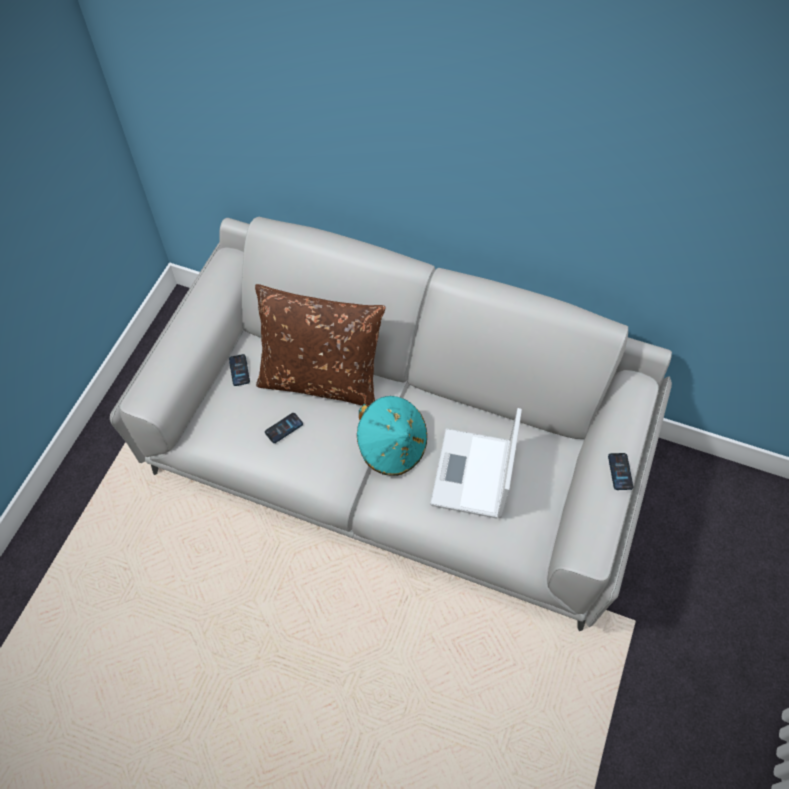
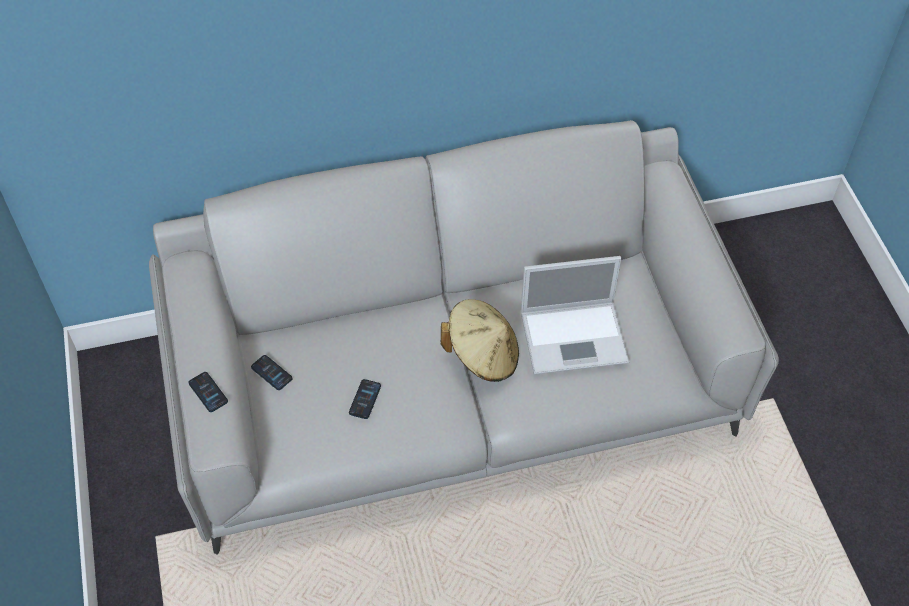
camera: 35 degrees left, 5 degrees down
brown pillow [255,284,386,406] -> none
turquoise hat [357,396,427,476] -> beige hat [441,299,519,382]
laptop [430,408,522,519] -> laptop turned 75 degrees counterclockwise [521,256,629,375]
phone [608,453,633,490] -> phone moved to [188,372,228,412]

